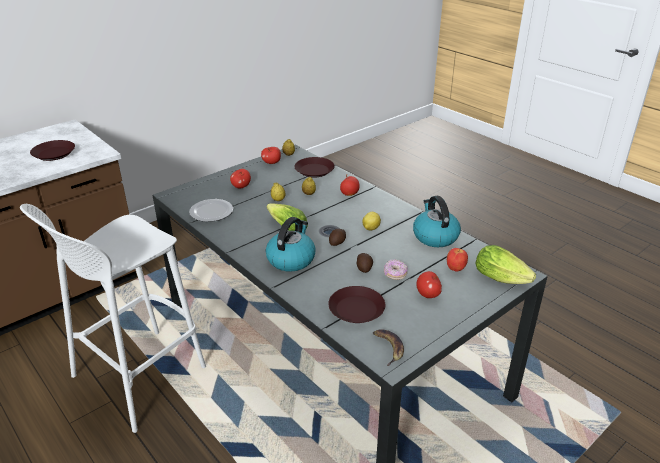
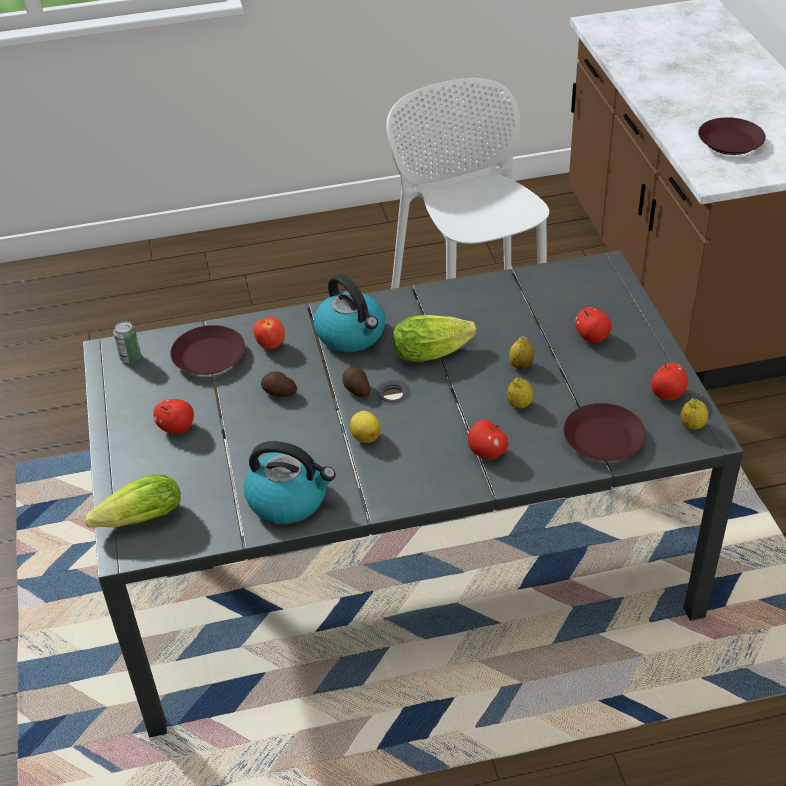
camera: 120 degrees right, 10 degrees up
plate [189,199,233,222] -> none
banana [373,329,404,366] -> can [113,321,141,363]
donut [384,259,408,280] -> none
apple [447,248,468,272] -> apple moved to [253,316,285,349]

